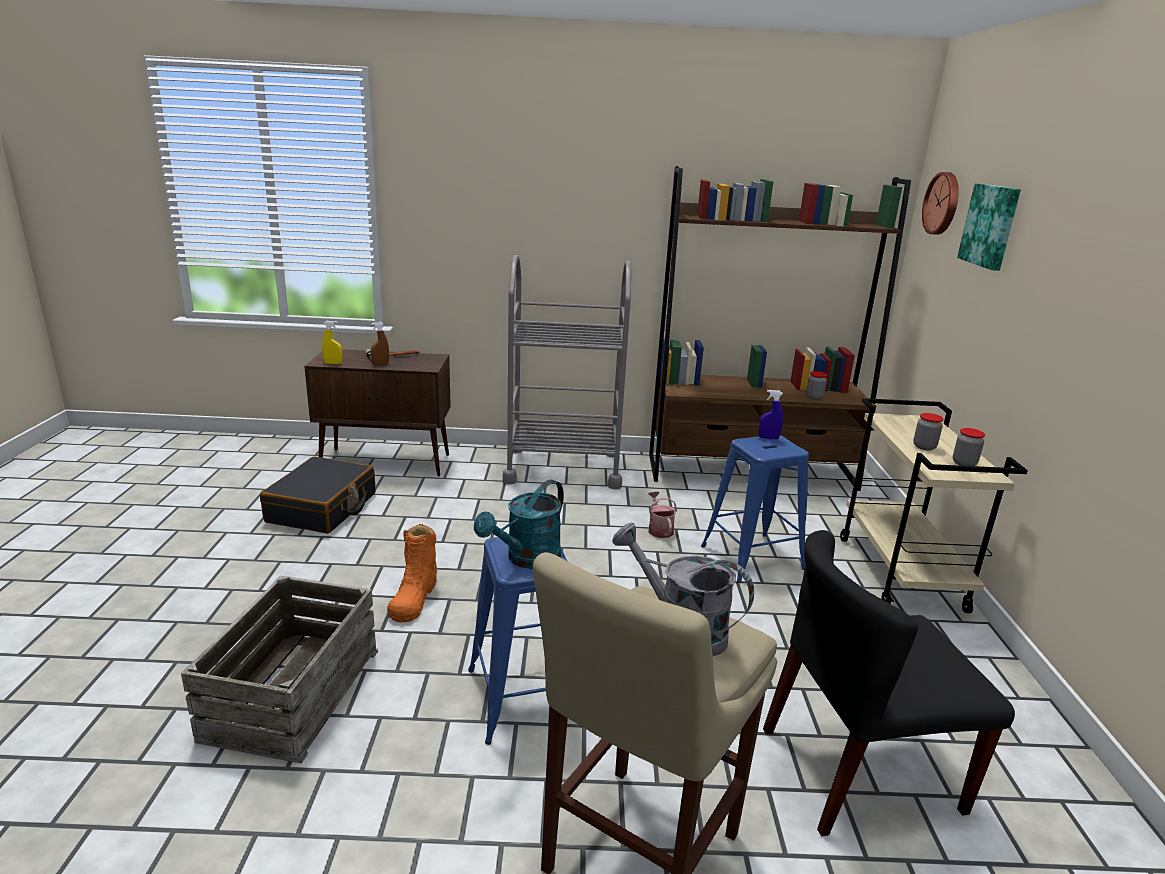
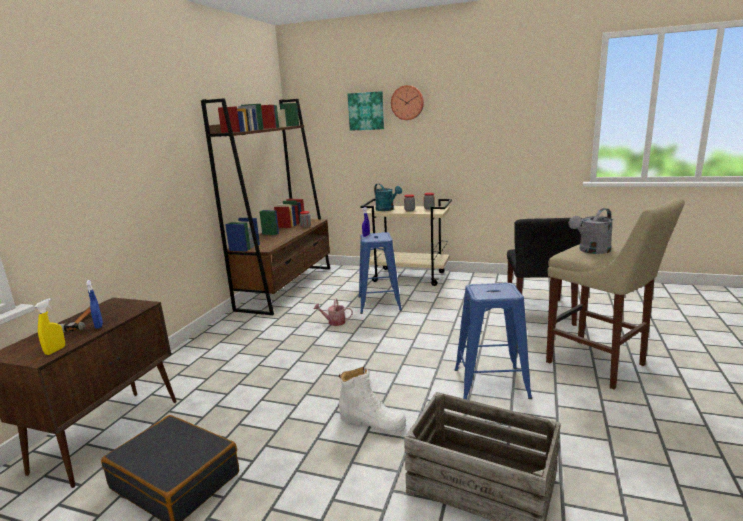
camera: 70 degrees left, 5 degrees down
brown spray bottle [371,322,389,366] -> blue spray bottle [86,280,103,329]
orange boot [387,524,437,623] -> white boot [339,366,406,434]
turquoise watering can [474,480,564,569] -> turquoise watering can moved to [374,184,402,211]
grey cart [502,255,631,489] -> none
wall clock [922,172,959,235] -> wall clock moved to [391,85,424,120]

